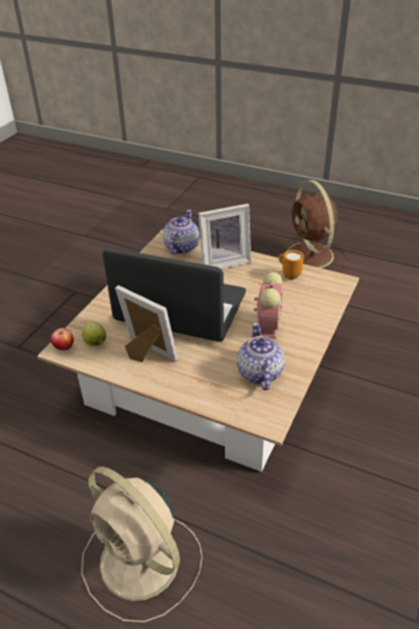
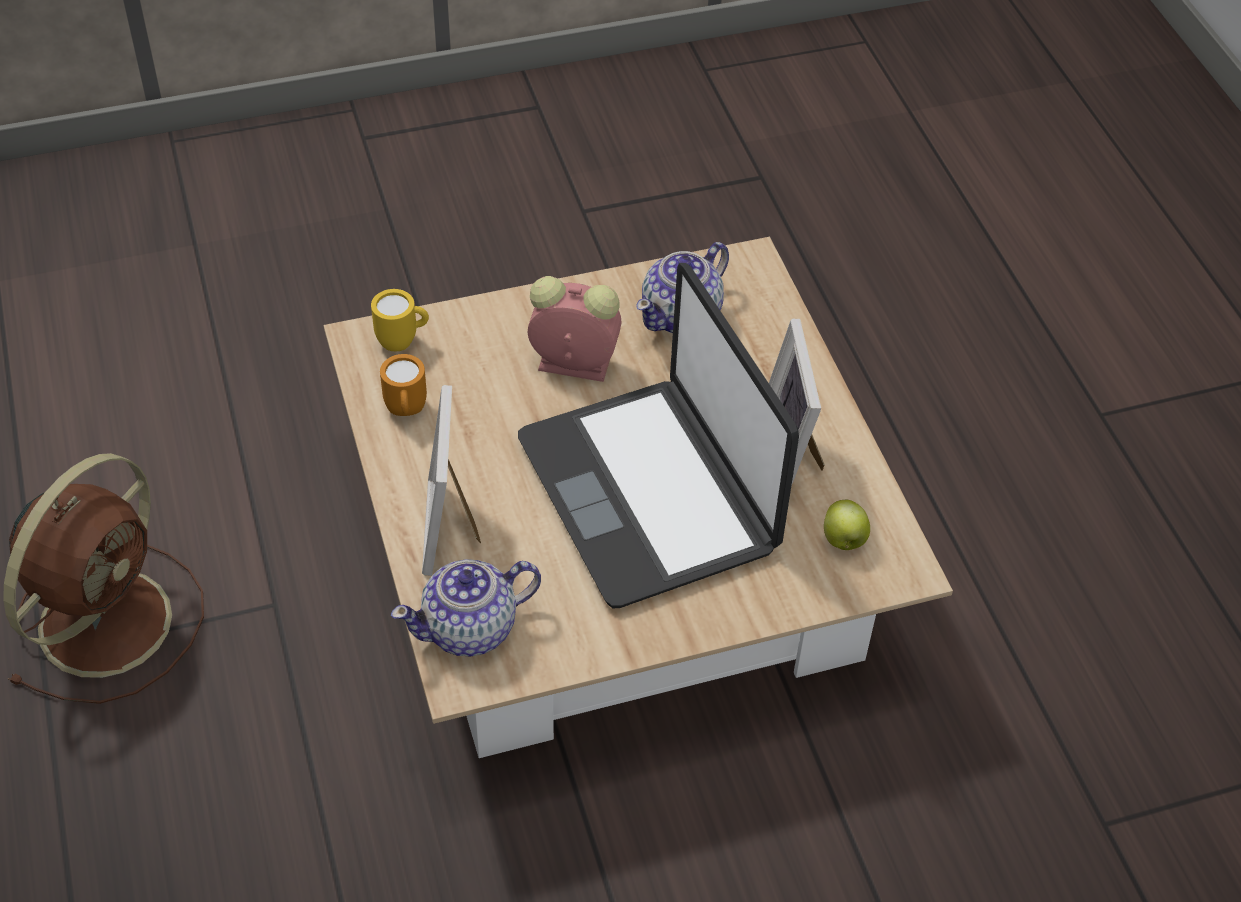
camera: 135 degrees left, 10 degrees up
apple [50,328,74,350] -> none
beige fan [81,466,203,623] -> none
picture frame [198,204,251,269] -> picture frame turned 120 degrees counterclockwise [422,385,481,576]
alarm clock [254,272,282,339] -> alarm clock turned 45 degrees clockwise [528,276,622,382]
none -> yellow mug [371,289,429,351]

